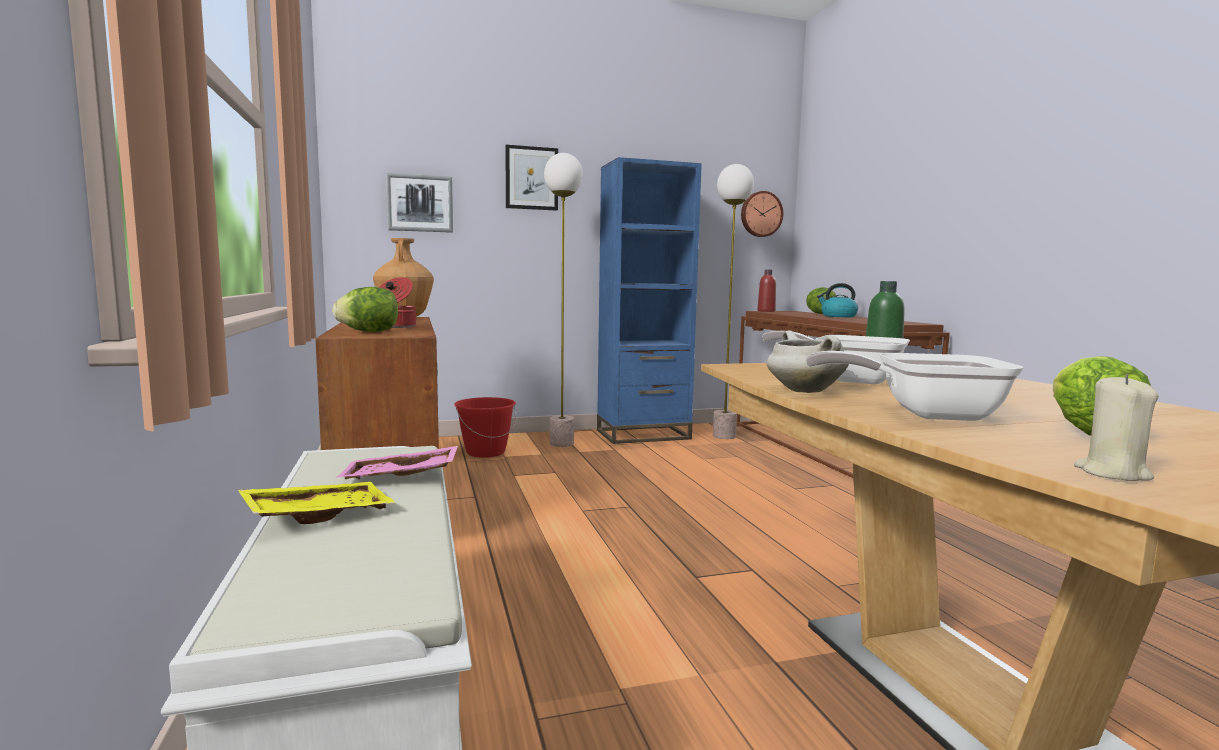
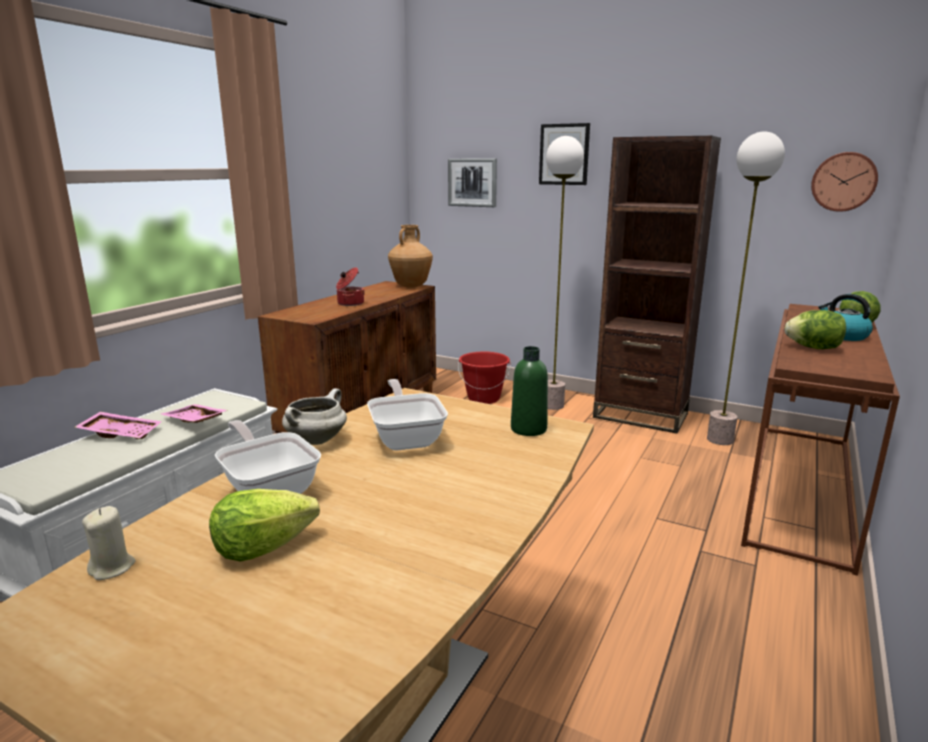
camera: 45 degrees right, 10 degrees up
yellow tray [238,482,396,524] -> pink tray [75,411,162,439]
lettuce [332,287,398,332] -> lettuce moved to [785,310,846,349]
blue bookcase [597,157,702,444] -> brown bookcase [593,136,721,434]
red bottle [757,270,776,312] -> none

